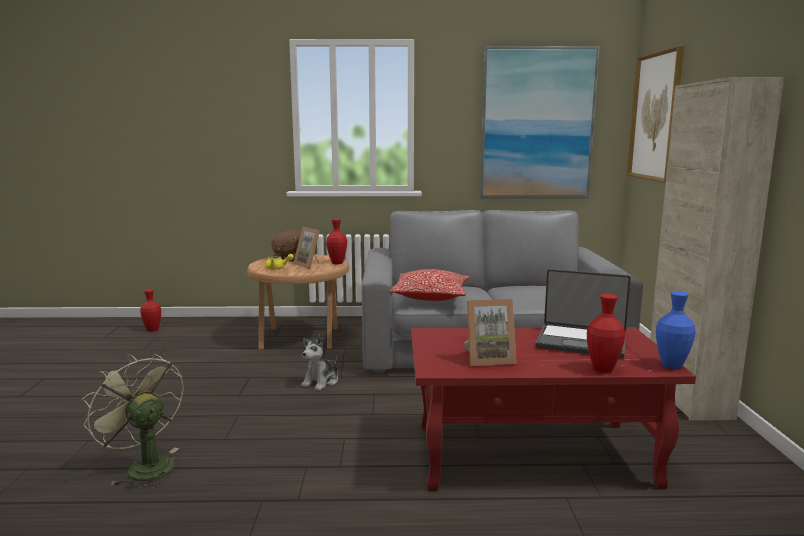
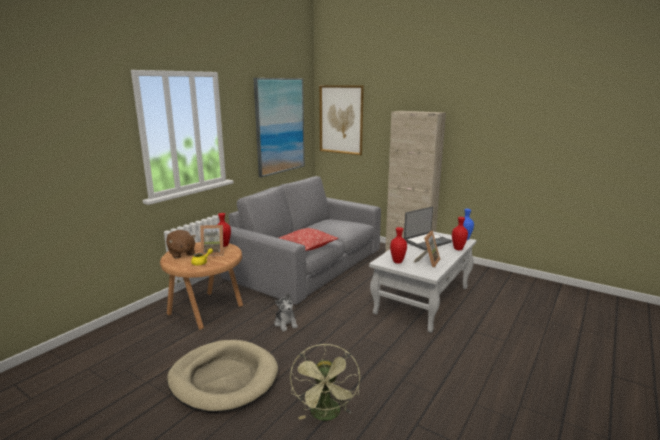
camera: 55 degrees left, 5 degrees up
green fan [82,354,184,490] -> green fan turned 75 degrees counterclockwise [290,344,360,421]
red vase [140,289,161,332] -> red vase moved to [390,227,407,264]
red coffee table [411,327,696,492] -> white coffee table [369,232,476,333]
none -> beige dog bed [167,340,278,413]

